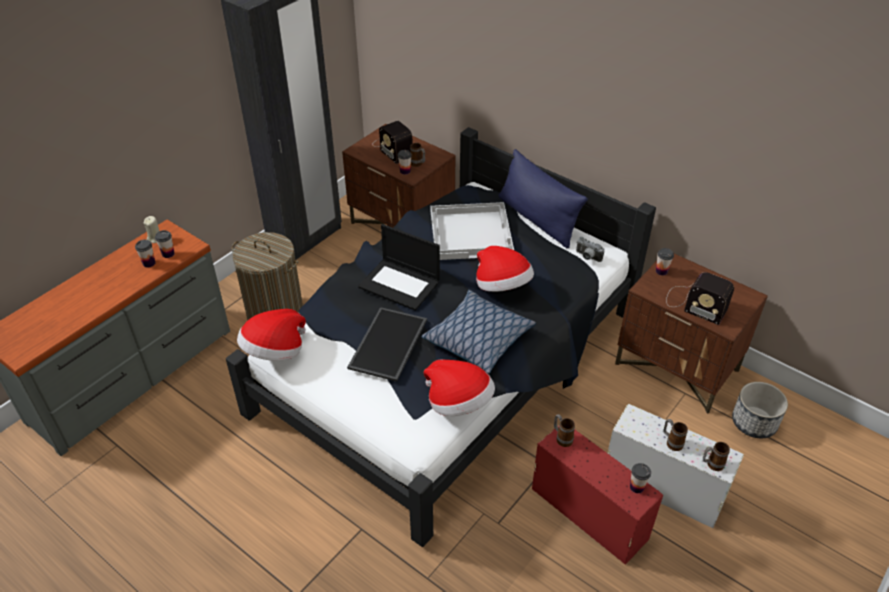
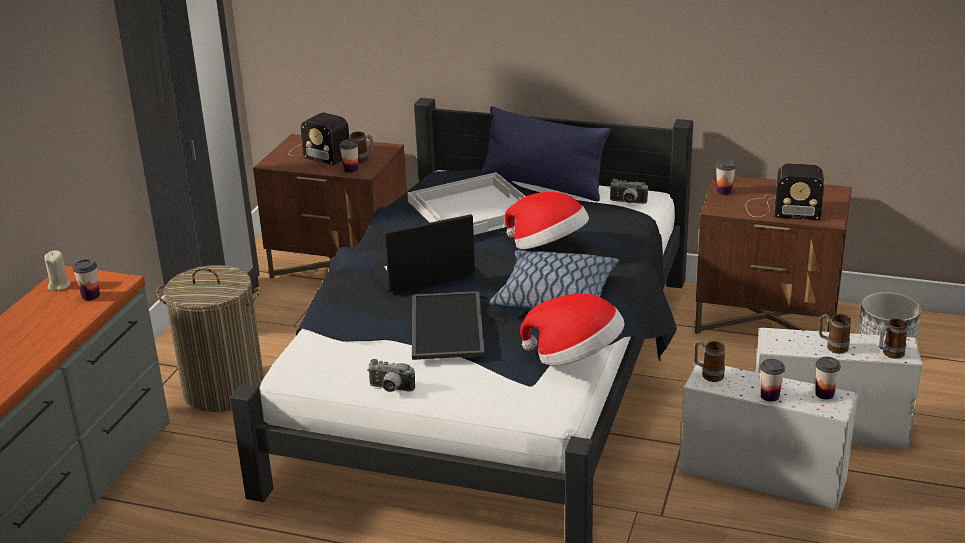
camera: 20 degrees left, 15 degrees down
cup [135,240,155,268] -> cup moved to [760,359,785,402]
hat [237,309,306,361] -> none
laptop [358,224,440,311] -> laptop turned 150 degrees clockwise [369,214,475,292]
red storage box [532,424,663,565] -> white storage box [679,361,858,510]
none -> camera [367,359,415,392]

